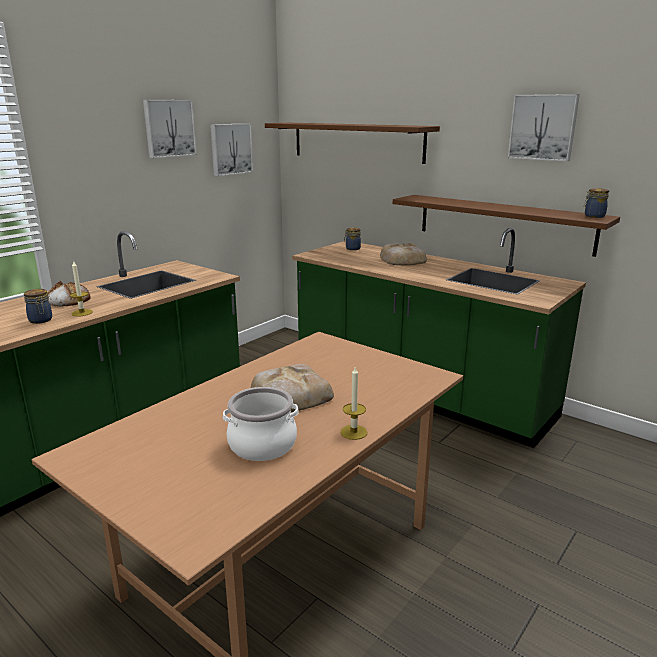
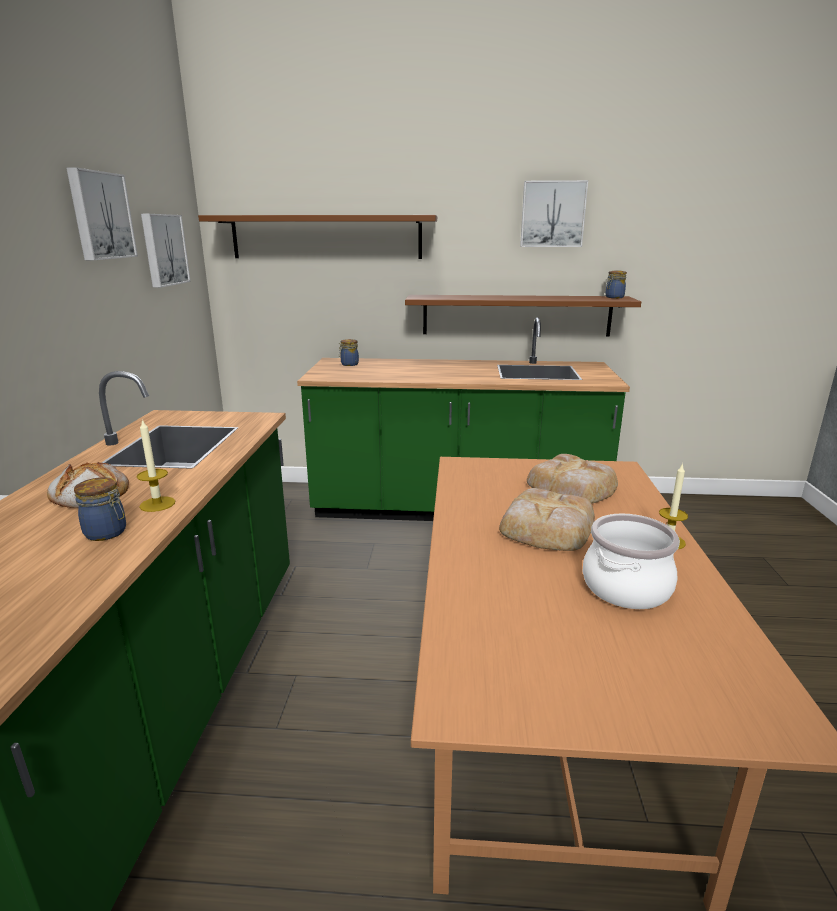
camera: 35 degrees left, 0 degrees up
bread [380,243,427,265] -> bread moved to [527,454,618,504]

